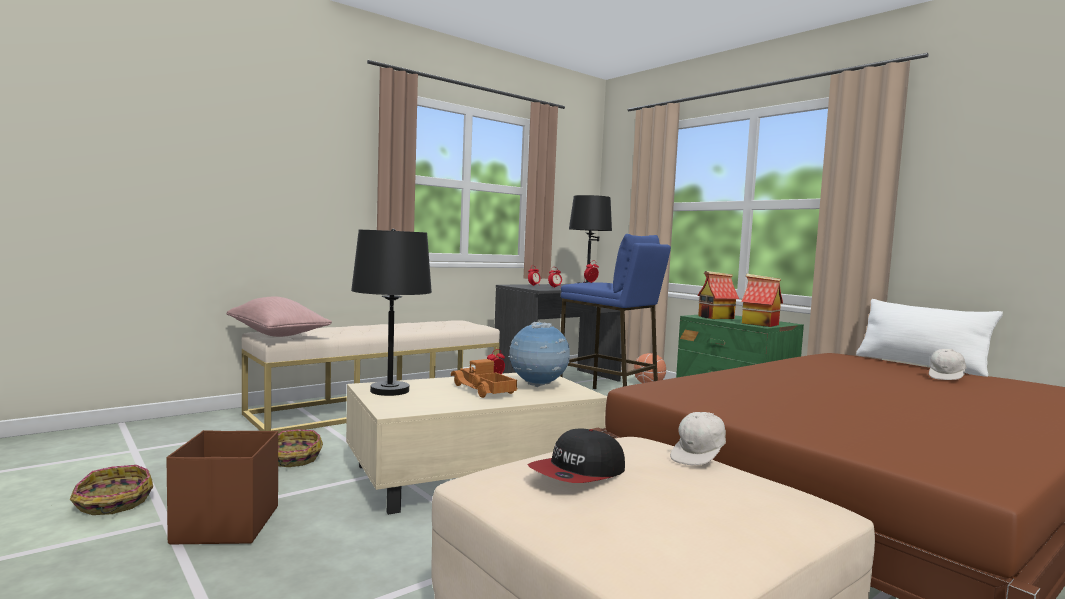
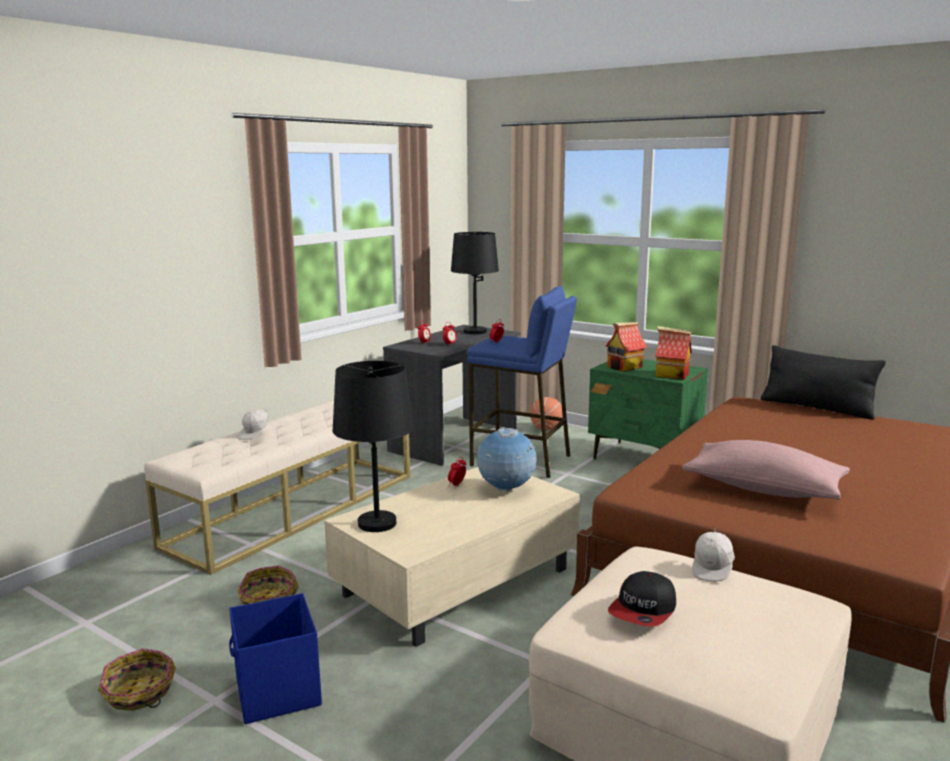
camera: 15 degrees left, 10 degrees up
brown storage box [167,430,278,544] -> blue storage box [229,593,322,724]
pink pillow [226,296,332,337] -> pink pillow moved to [682,440,850,500]
toy truck [451,359,518,398] -> none
white pillow [856,299,1003,377] -> black pillow [761,345,886,420]
white cap [929,349,967,380] -> white cap moved to [237,409,269,440]

